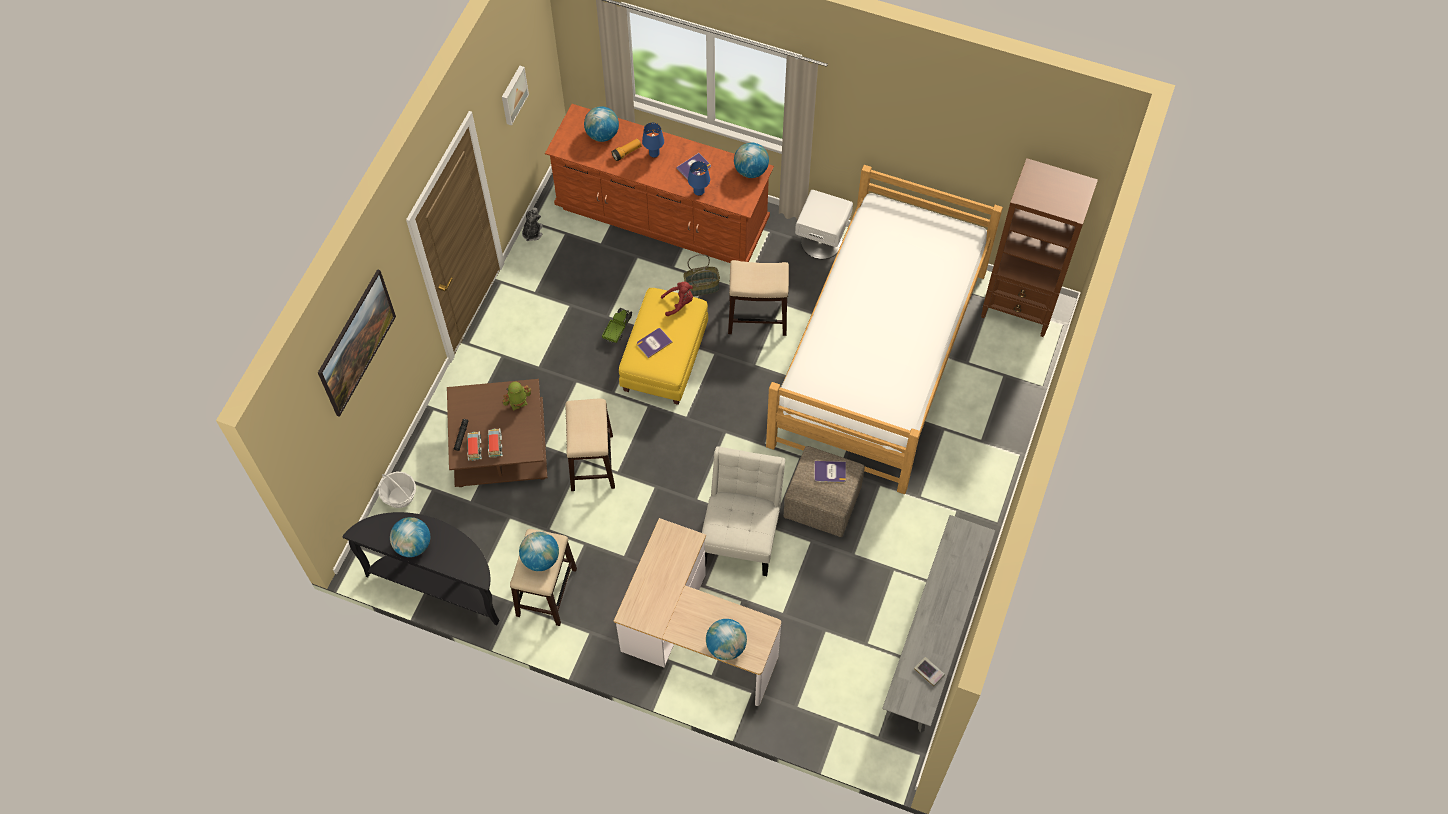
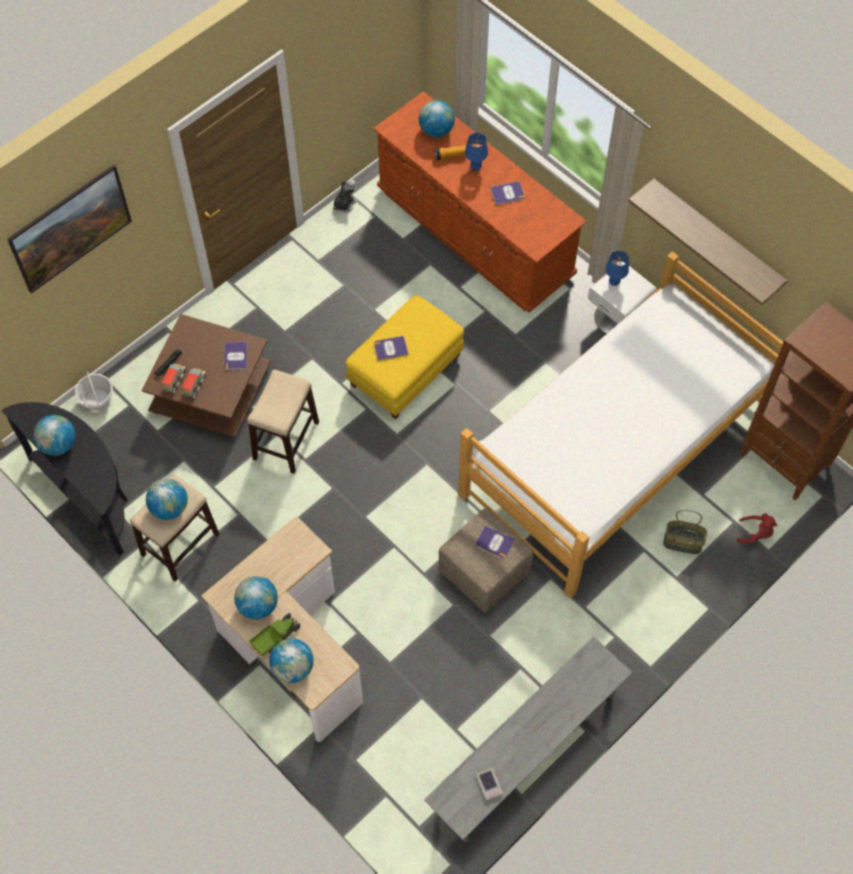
camera: 25 degrees right, 0 degrees up
picture [502,66,529,125] -> none
toy robot [502,382,532,411] -> book [224,342,248,370]
toy truck [602,308,632,343] -> toy truck moved to [249,613,300,657]
red plush toy [661,282,693,316] -> red plush toy moved to [737,513,777,543]
basket [683,254,720,297] -> basket moved to [663,510,707,554]
blue table lamp [688,161,710,196] -> blue table lamp moved to [605,251,629,286]
white chair [702,446,785,576] -> none
stool [728,260,789,336] -> none
globe [734,143,769,178] -> globe moved to [234,576,278,620]
none -> shelf [628,178,788,305]

